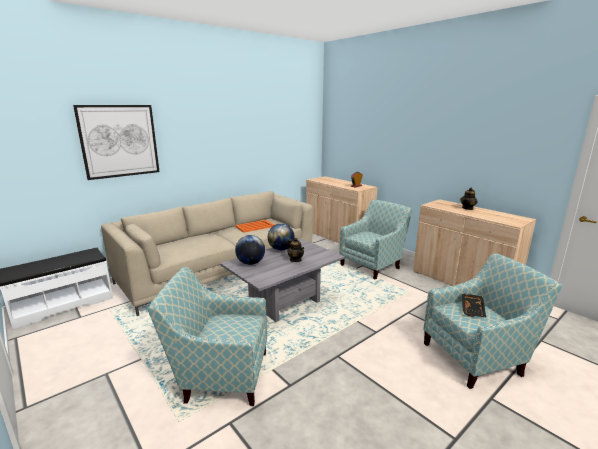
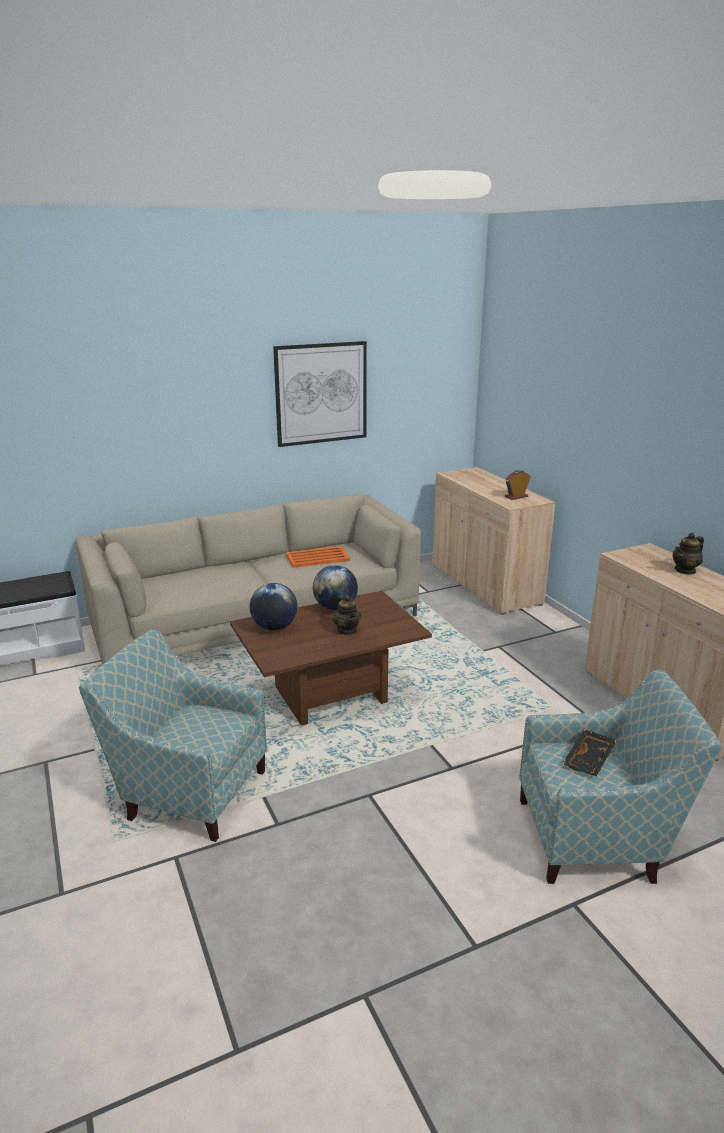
camera: 15 degrees right, 5 degrees up
picture [73,105,160,180] -> picture moved to [273,341,367,447]
grey coffee table [220,239,345,322] -> brown coffee table [230,591,432,726]
armchair [339,200,412,280] -> none

